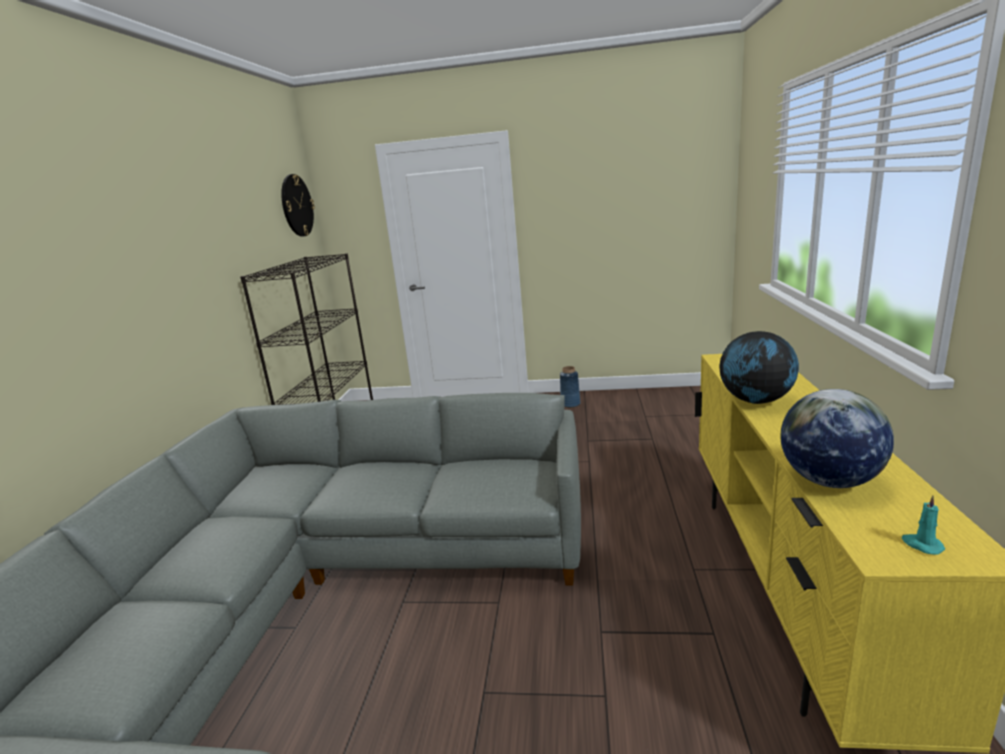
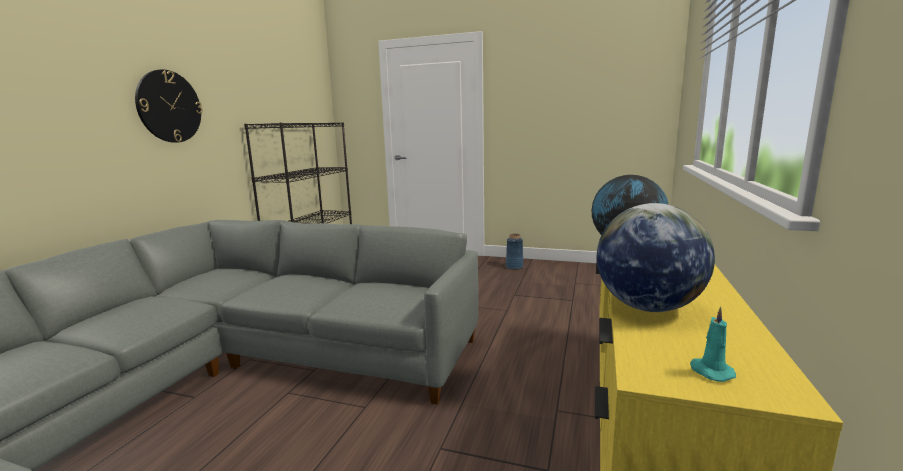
camera: 10 degrees right, 5 degrees down
wall clock [281,174,315,237] -> wall clock moved to [135,69,202,143]

